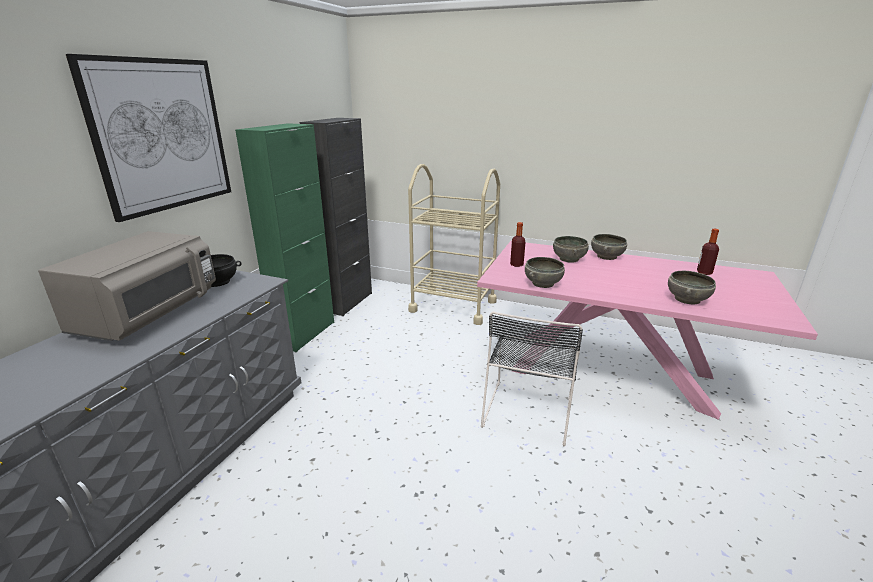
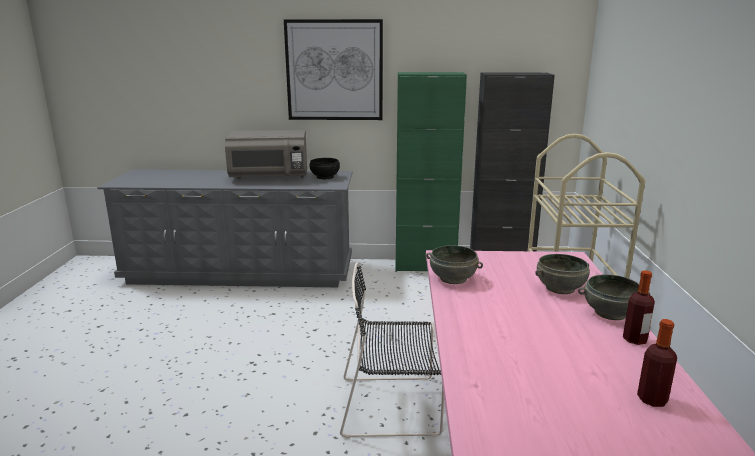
camera: 70 degrees right, 5 degrees down
bottle [510,222,525,267] -> bottle moved to [623,270,655,345]
grey bowl [668,271,716,304] -> none

